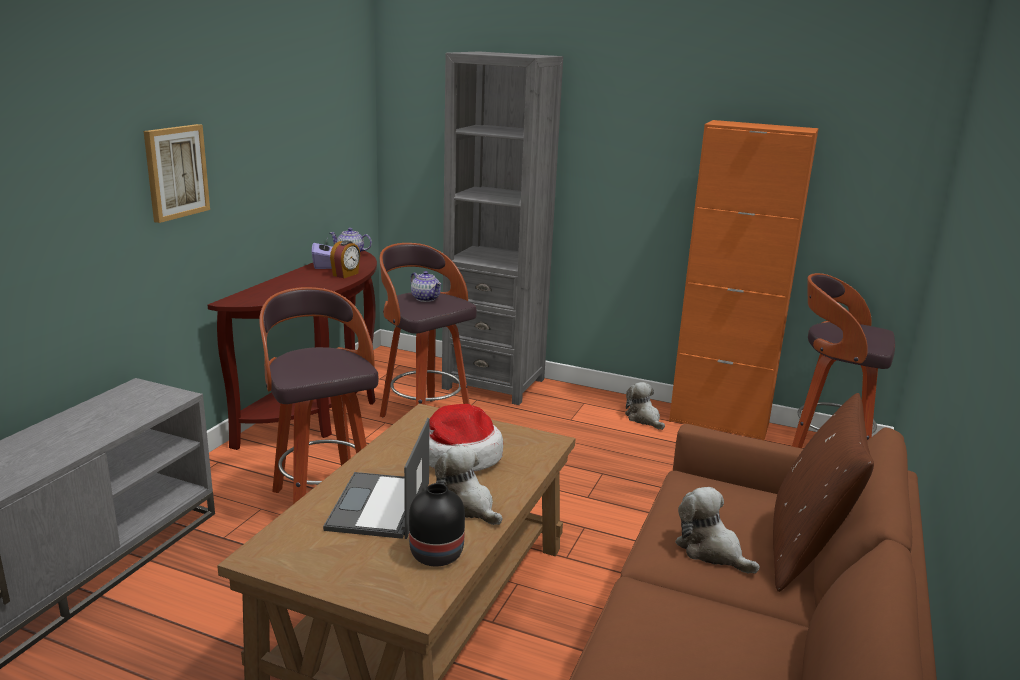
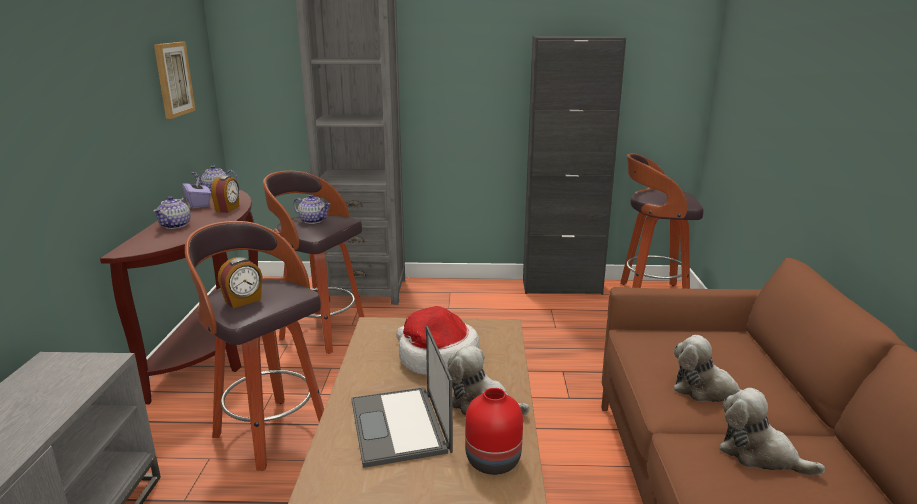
camera: 20 degrees left, 0 degrees up
picture [144,124,210,223] -> picture moved to [154,42,196,119]
black vase [409,483,465,566] -> red vase [465,388,523,475]
plush toy [625,382,665,430] -> plush toy moved to [720,388,825,476]
orange cabinet [669,120,819,440] -> black cabinet [523,36,626,295]
brown pillow [773,393,874,592] -> none
none -> teapot [153,196,190,229]
none -> alarm clock [218,257,262,308]

